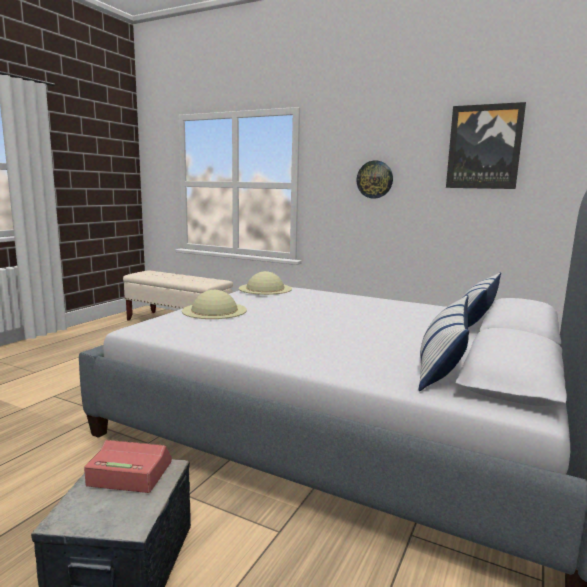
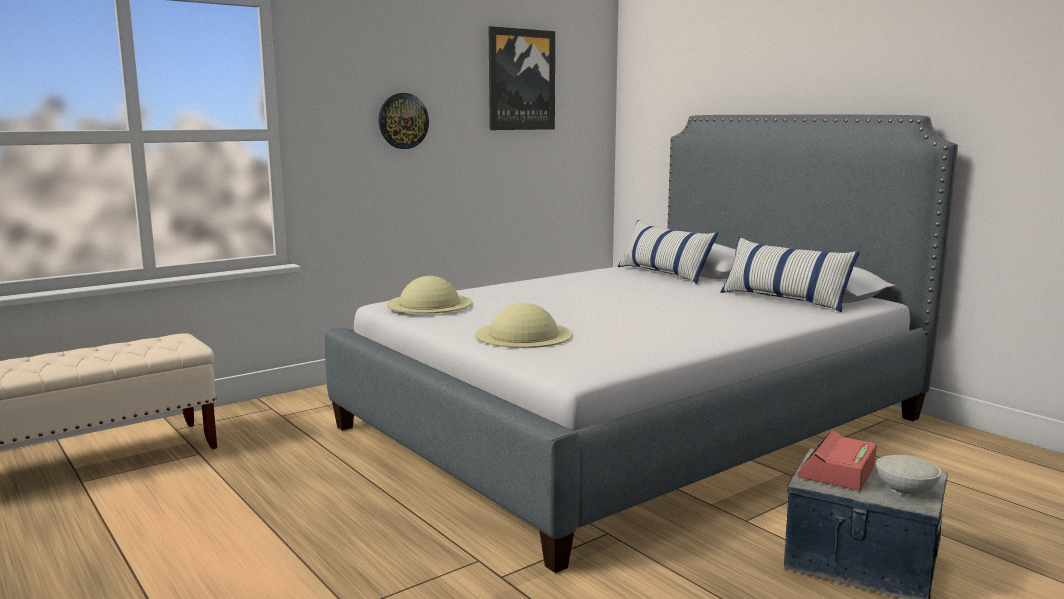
camera: 65 degrees left, 0 degrees up
none -> white bowl [877,455,941,497]

